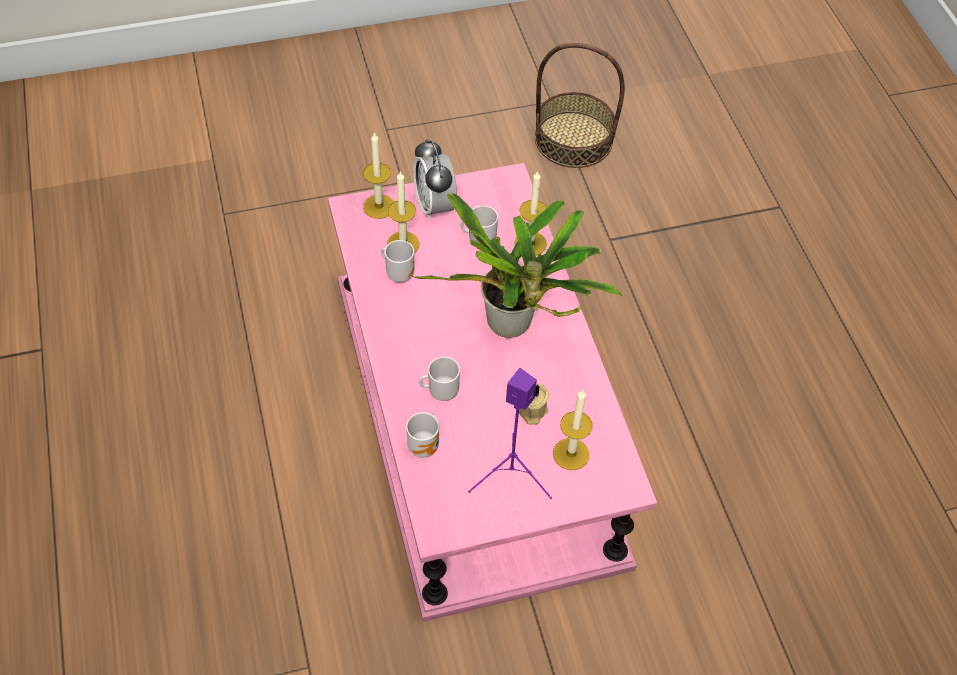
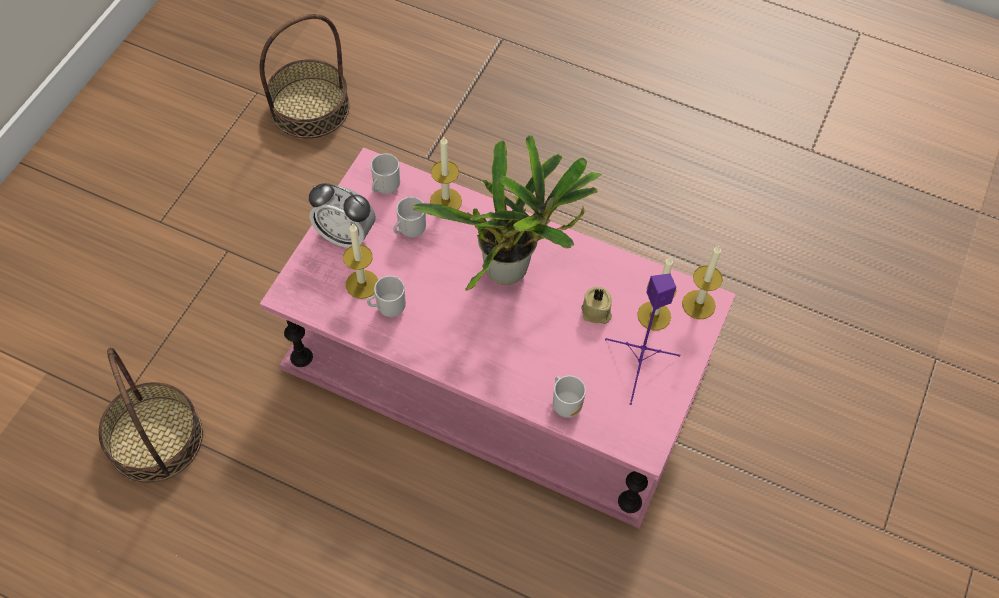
camera: 50 degrees left, 5 degrees up
candle [363,132,394,219] -> candle moved to [682,246,723,319]
mug [419,357,460,401] -> mug moved to [371,153,400,194]
none -> basket [99,347,203,483]

